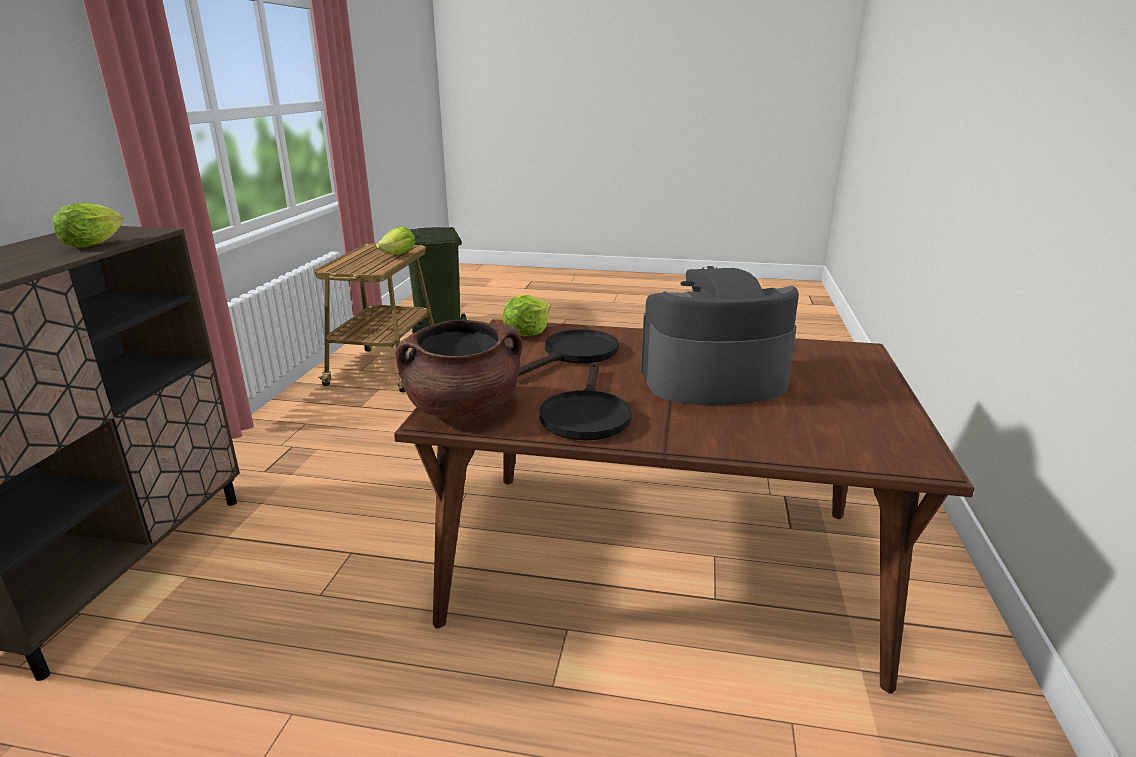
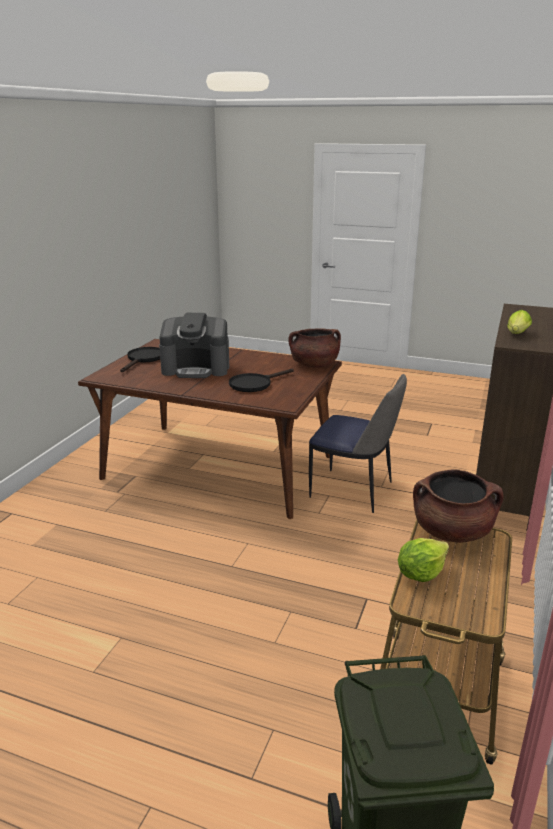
camera: 170 degrees left, 0 degrees up
lettuce [502,295,551,336] -> none
black frying pan [540,362,632,440] -> black frying pan moved to [120,347,160,372]
none -> chair [309,374,407,513]
none -> brown cooking pot [413,469,504,543]

